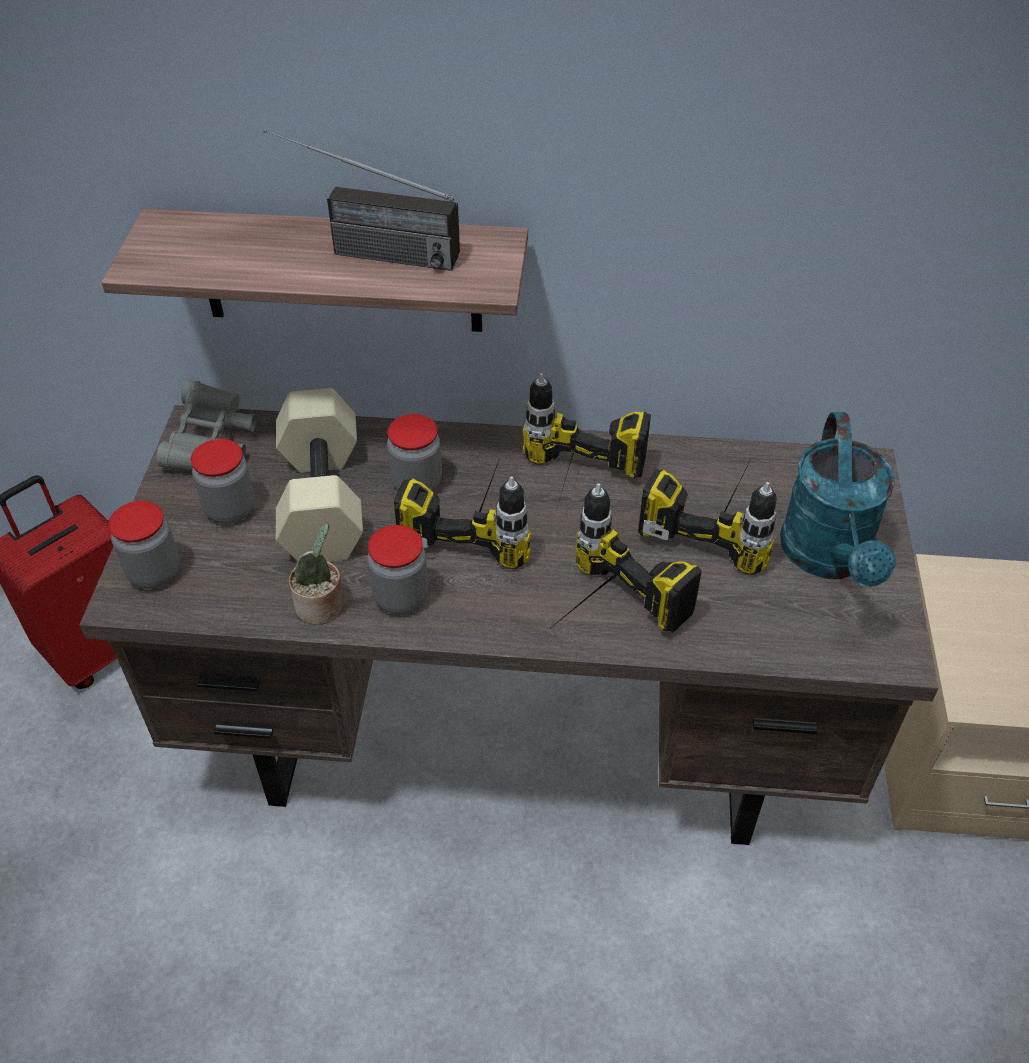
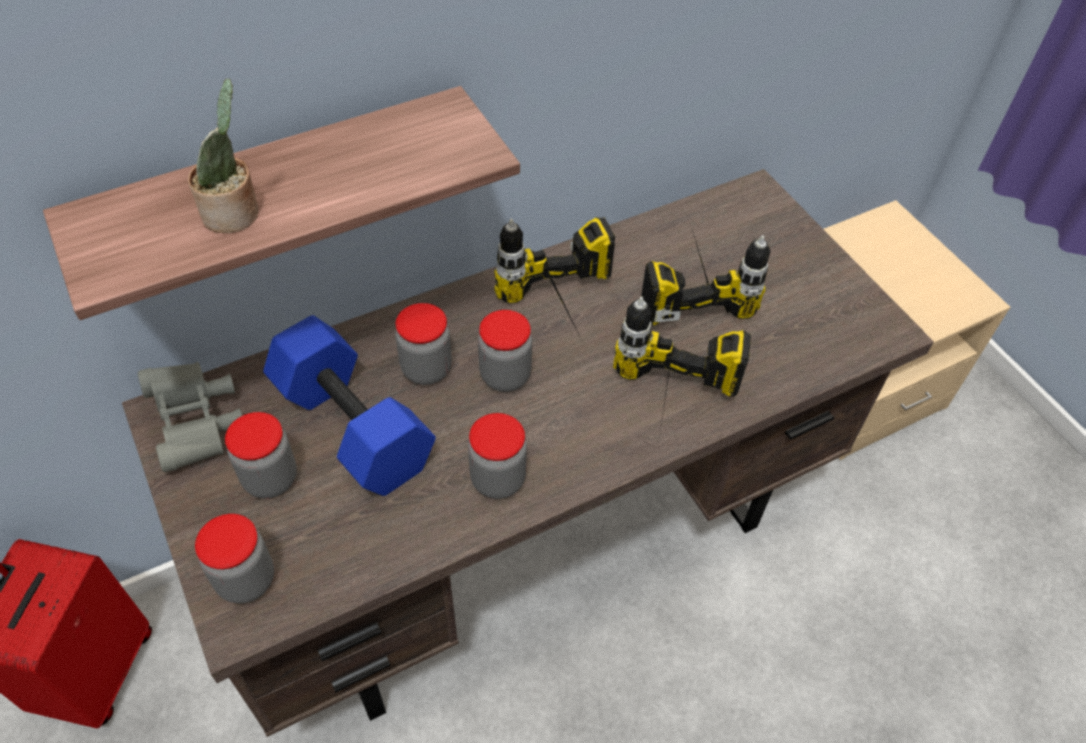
camera: 35 degrees left, 5 degrees up
radio [263,129,460,271] -> none
beige dumbbell [276,388,363,562] -> blue dumbbell [263,315,436,496]
potted plant [289,523,344,625] -> potted plant moved to [188,79,259,233]
power drill [394,458,531,569] -> jar [478,310,532,392]
turquoise watering can [780,412,896,587] -> none

